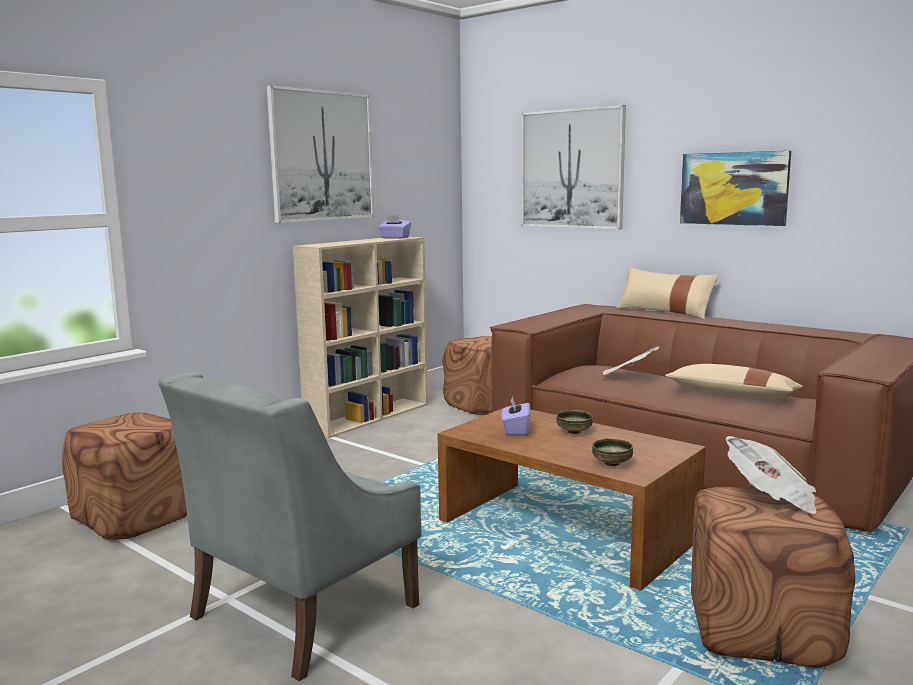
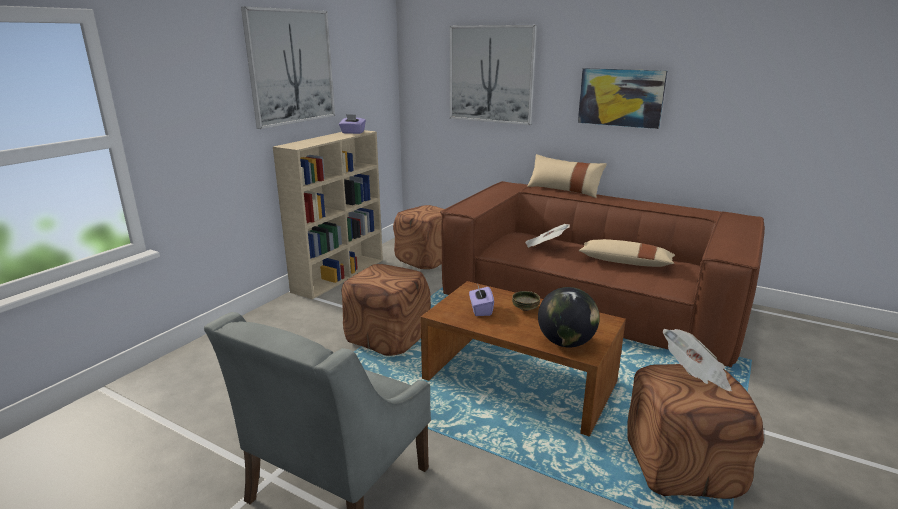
camera: 10 degrees left, 10 degrees up
brown ottoman [62,413,187,540] -> brown ottoman moved to [342,264,431,356]
bowl [592,438,633,466] -> globe [538,287,600,348]

